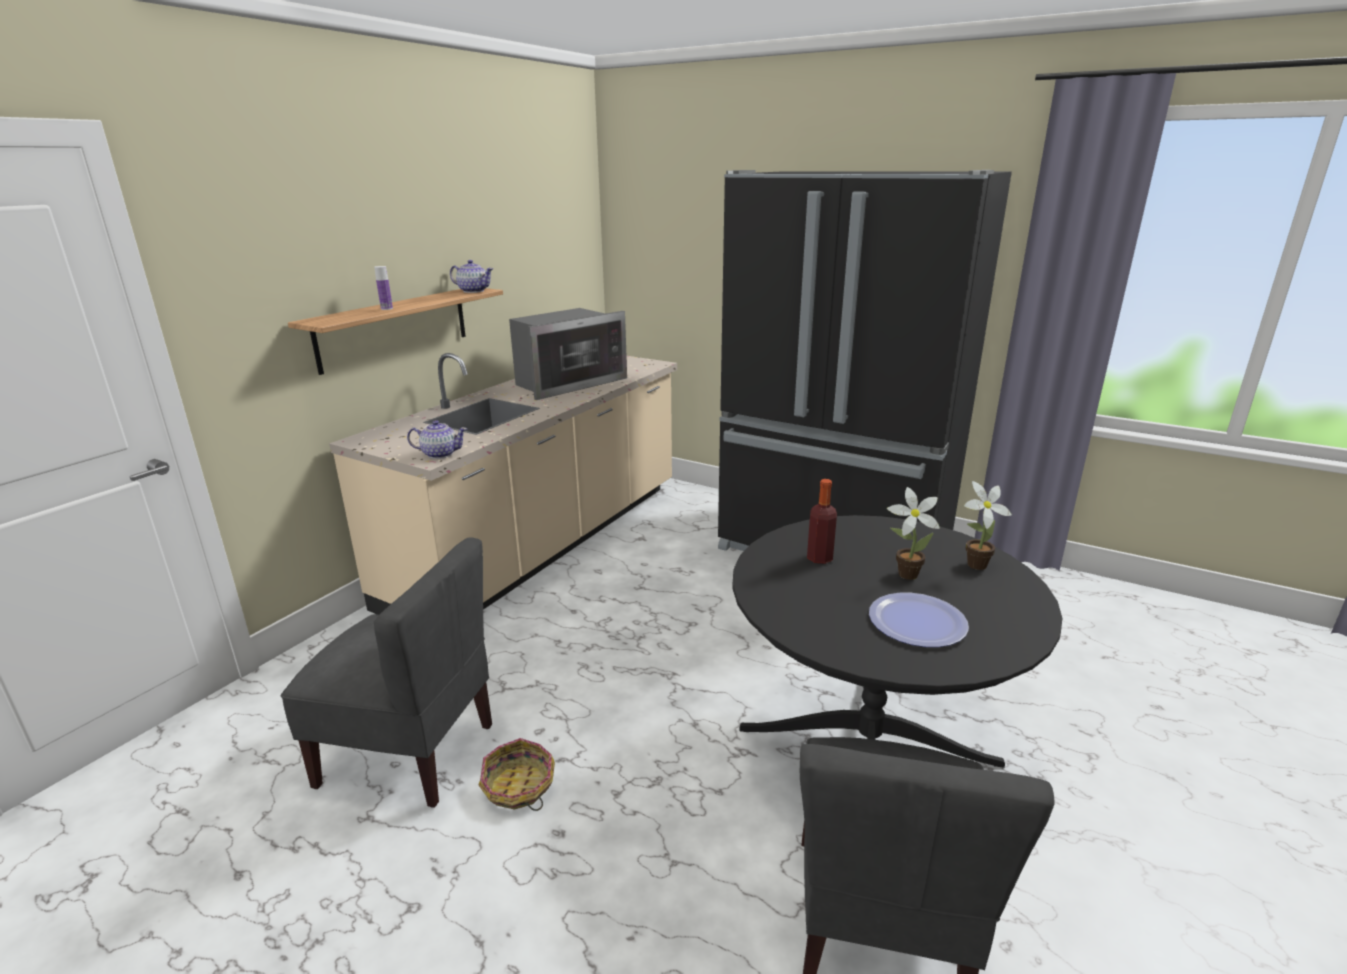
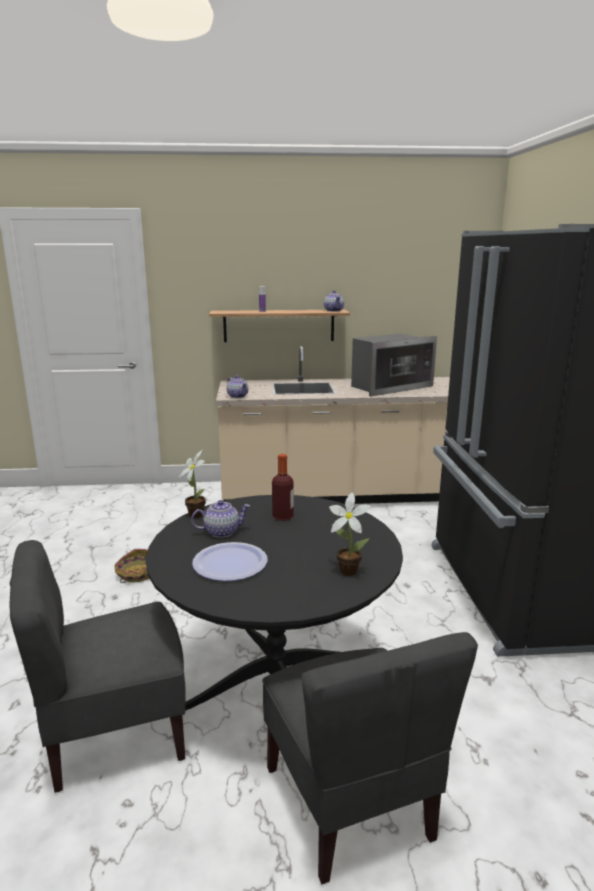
camera: 55 degrees right, 5 degrees down
grey chair [281,537,492,808] -> grey chair moved to [262,632,478,885]
microwave [509,308,627,400] -> microwave turned 45 degrees counterclockwise [351,334,437,396]
potted plant [887,487,940,580] -> potted plant moved to [179,450,206,518]
none -> teapot [191,500,250,538]

